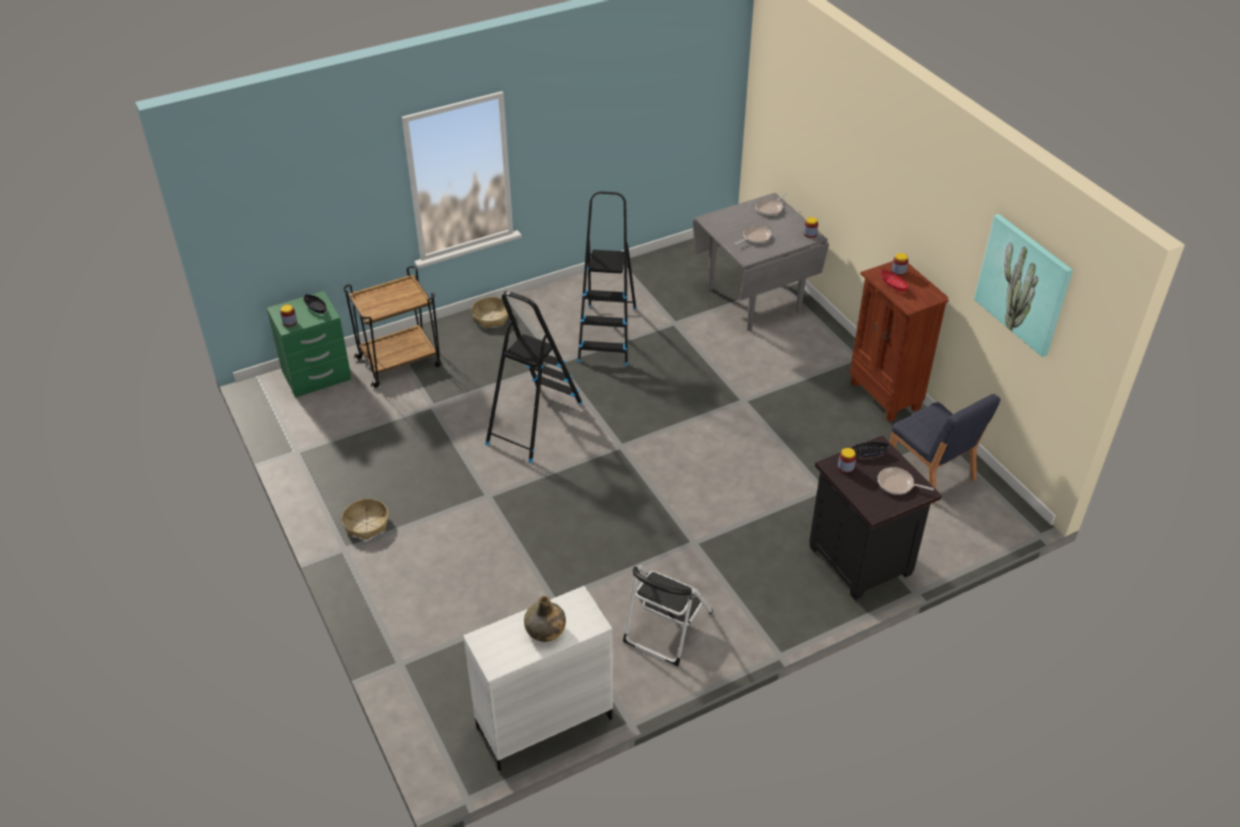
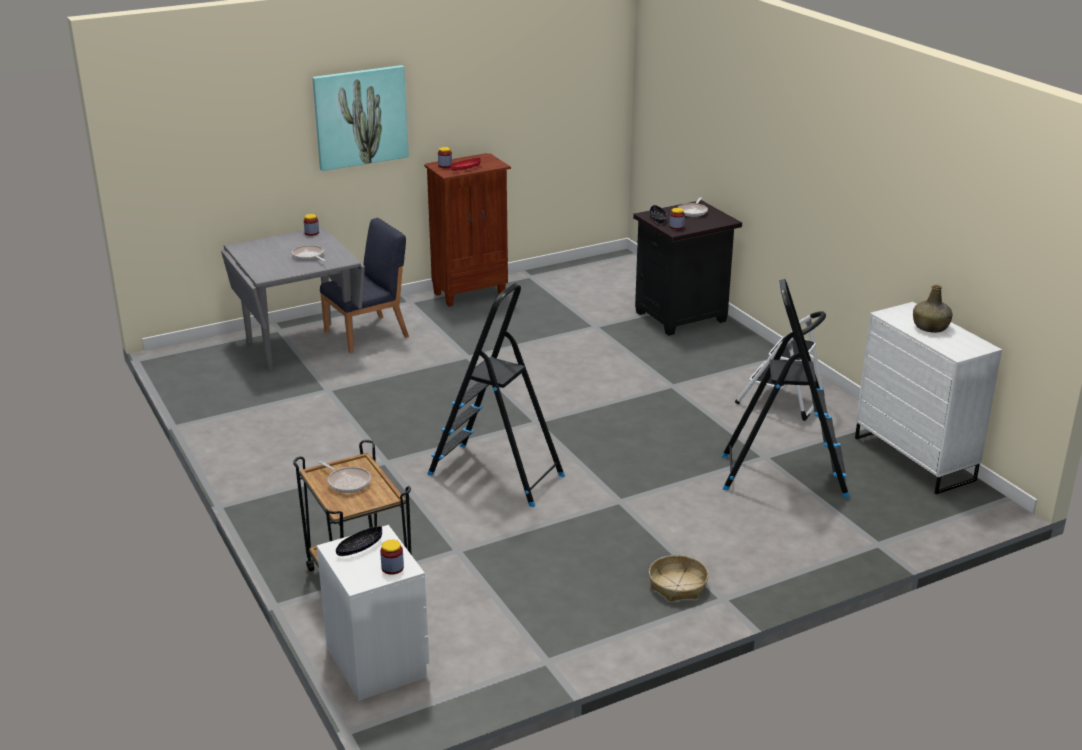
camera: 90 degrees left, 15 degrees down
green nightstand [267,291,351,397] -> white nightstand [317,525,429,701]
basket [471,297,509,328] -> none
black step ladder [578,191,636,366] -> black step ladder moved to [721,279,850,497]
frying pan [755,193,787,216] -> frying pan moved to [319,461,371,493]
blue chair [890,394,1000,504] -> blue chair moved to [320,218,409,353]
picture [974,214,1073,357] -> picture moved to [312,65,409,171]

